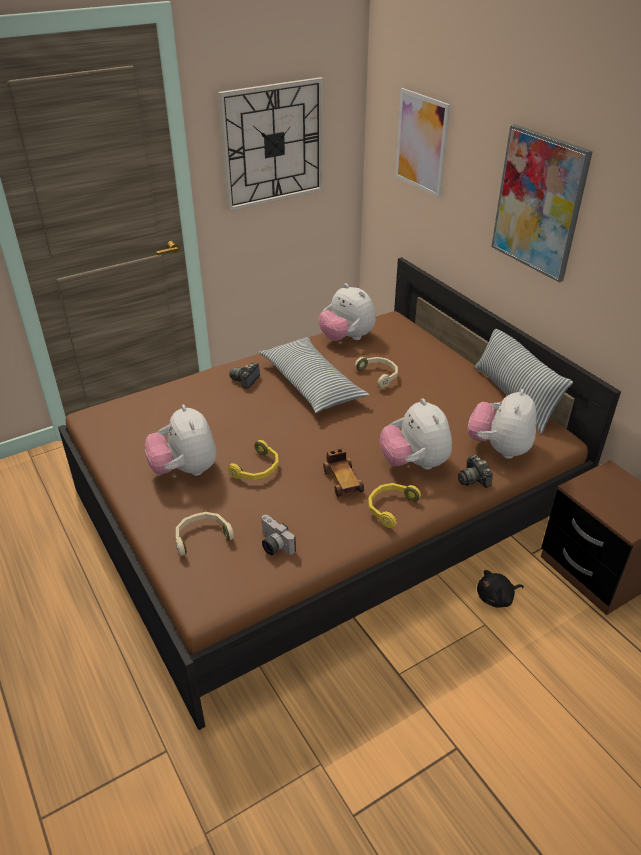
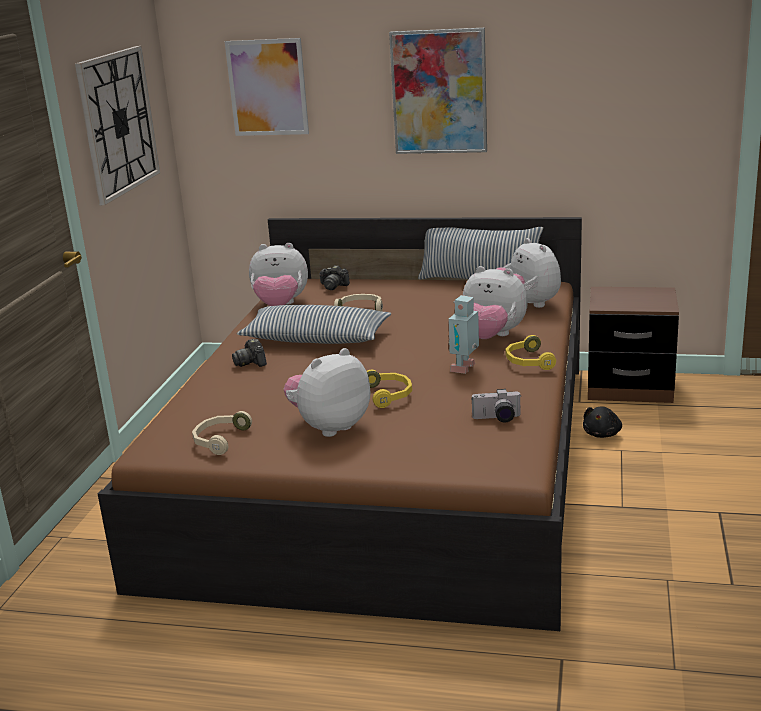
camera: 45 degrees left, 15 degrees down
plush toy [145,404,216,476] -> plush toy turned 120 degrees clockwise [284,348,371,437]
beige headphones [176,512,234,556] -> beige headphones moved to [192,411,252,455]
toy car [323,448,364,497] -> toy robot [448,295,479,374]
camera [458,455,493,488] -> camera moved to [320,265,350,290]

